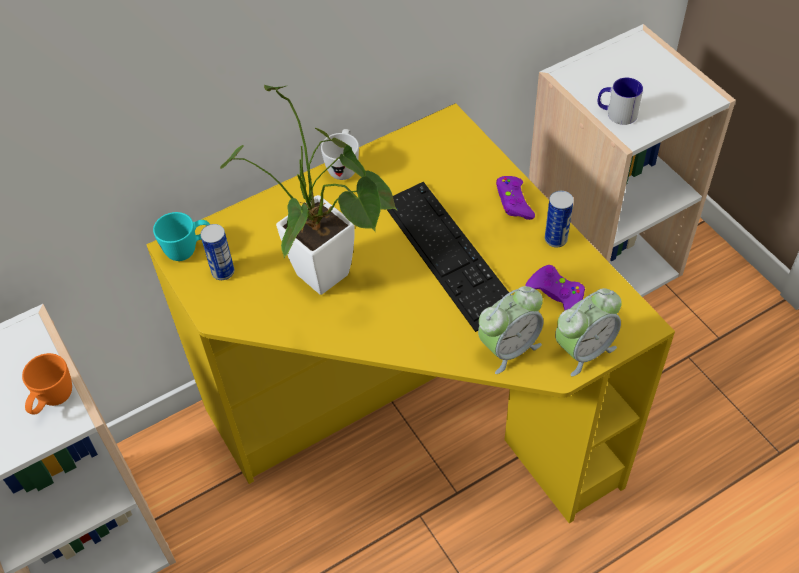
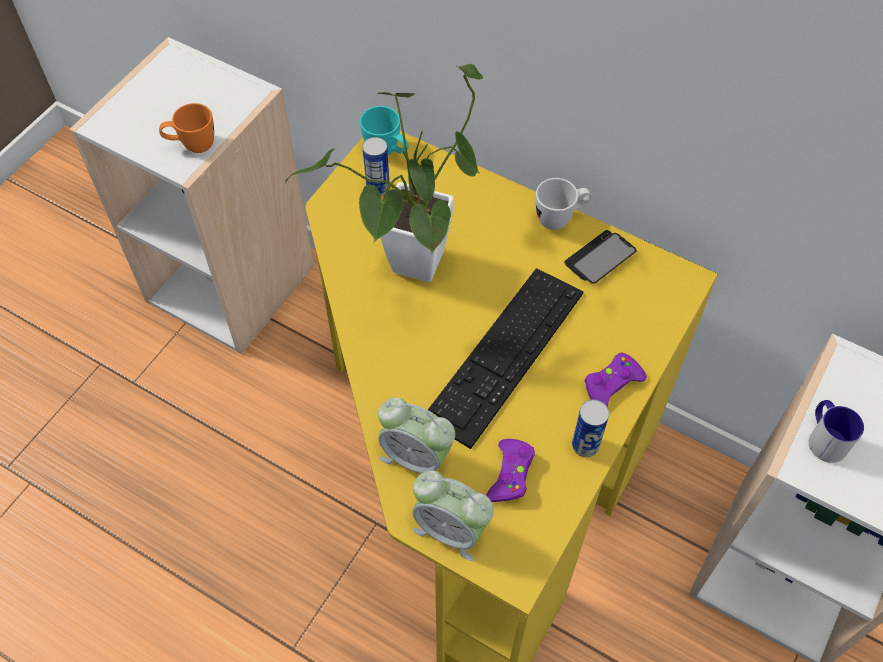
camera: 60 degrees right, 5 degrees up
none -> phone [564,230,637,284]

